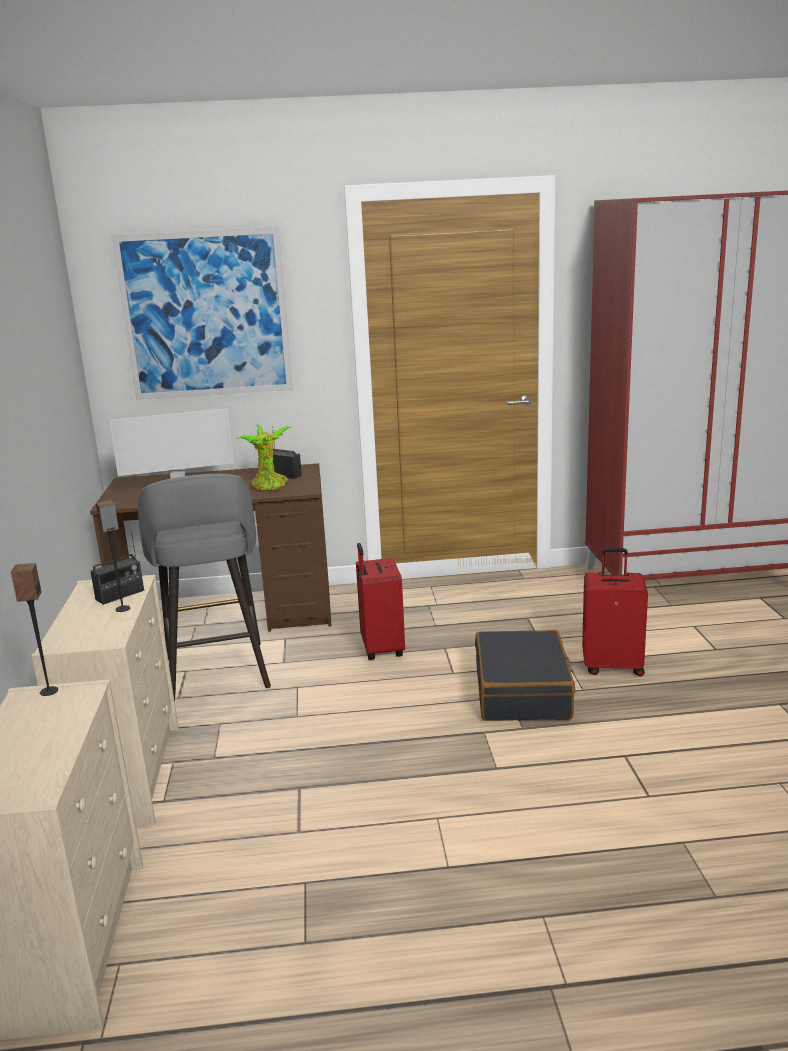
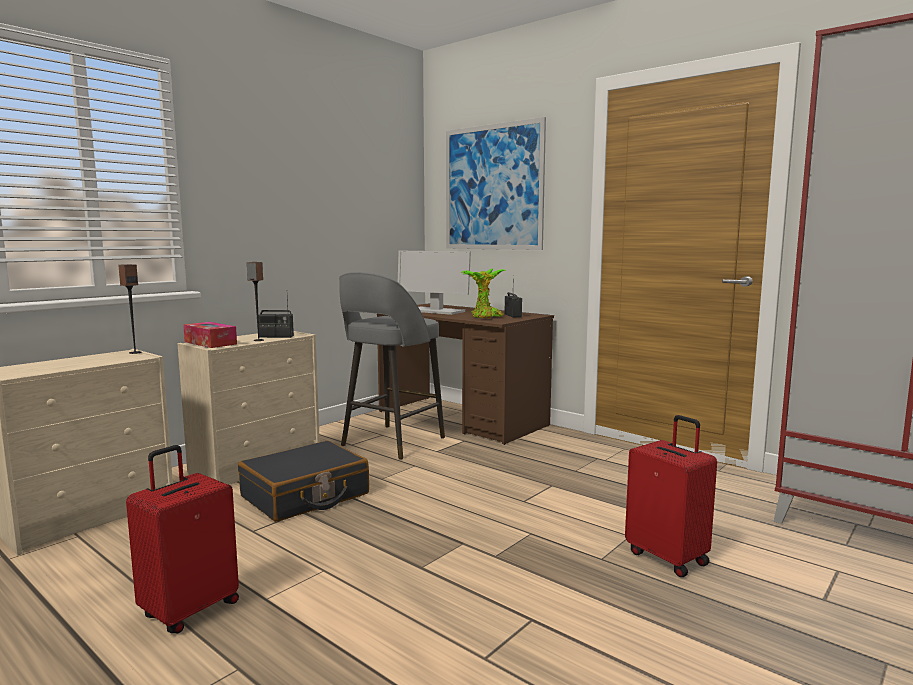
camera: 45 degrees right, 10 degrees down
red suitcase [356,543,405,660] -> red suitcase moved to [126,445,239,633]
black suitcase [475,630,575,721] -> black suitcase moved to [238,441,369,522]
none -> tissue box [183,322,237,348]

